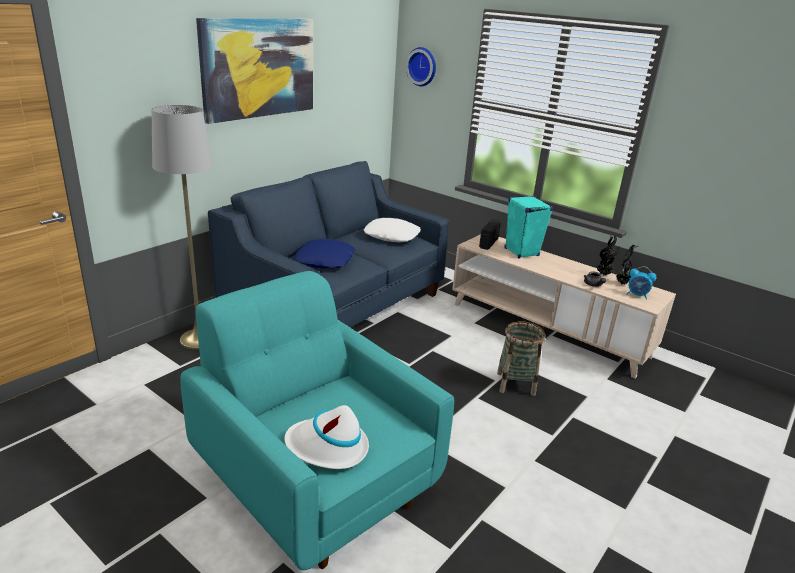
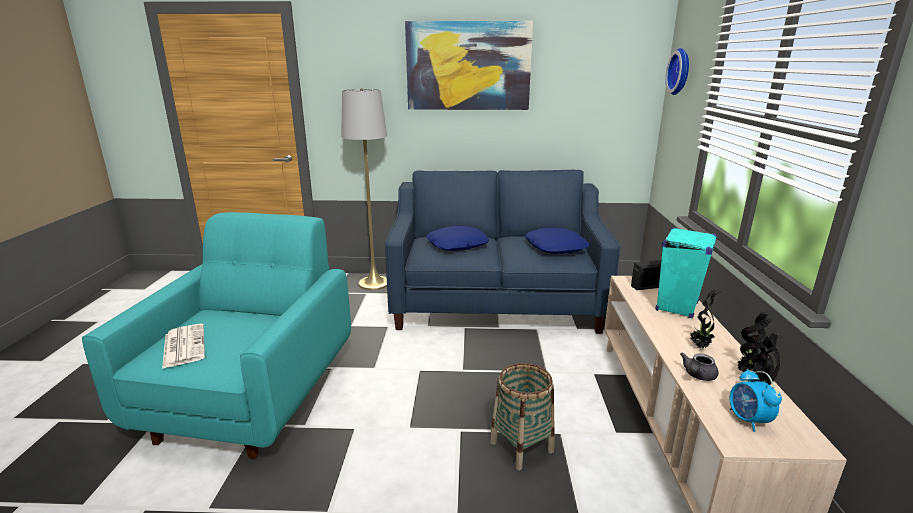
camera: 55 degrees right, 5 degrees down
white hat [284,405,369,469] -> newspaper [162,324,205,369]
white pillow [363,218,421,242] -> blue pillow [525,227,589,254]
none -> potted plant [690,289,722,349]

